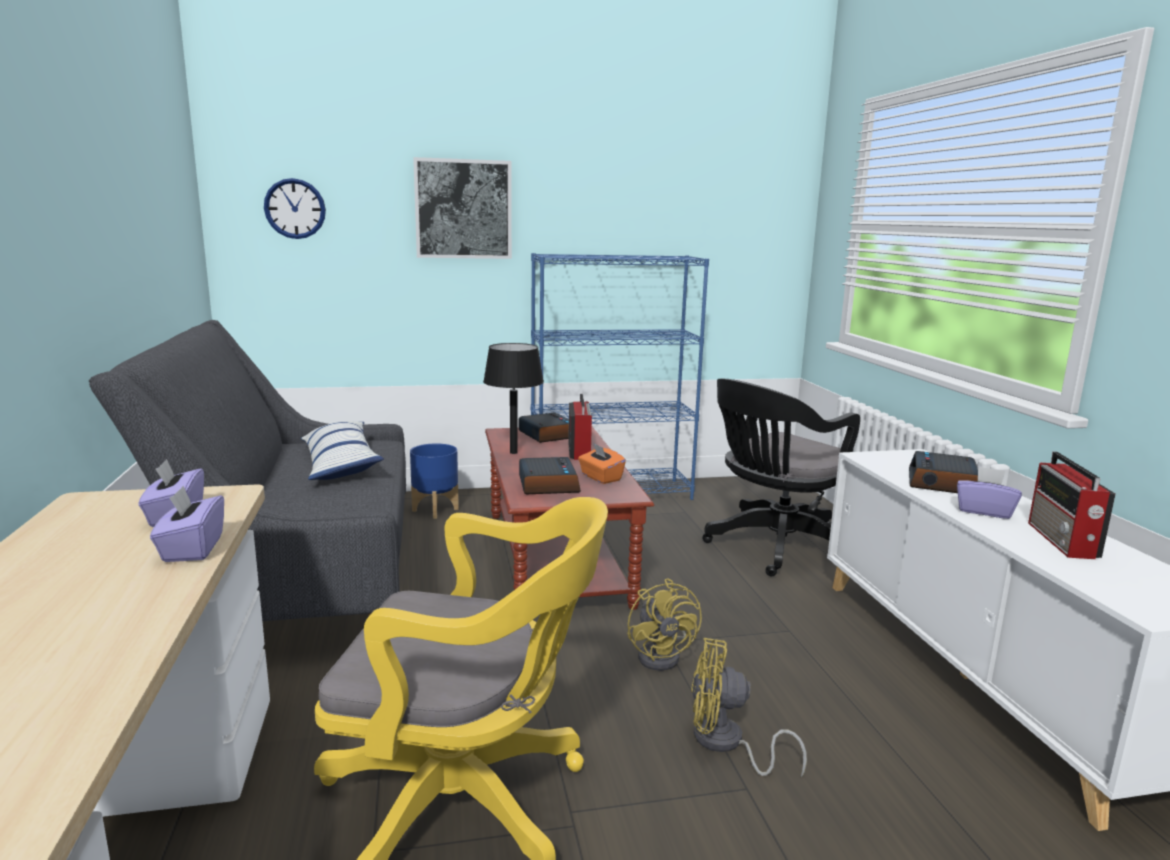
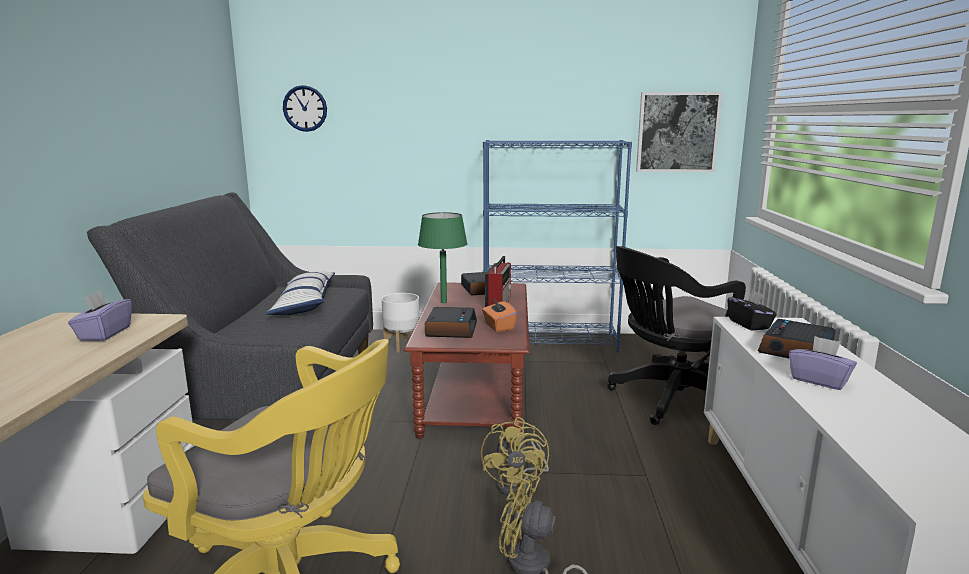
camera: 15 degrees right, 0 degrees up
purple tissue box [150,486,224,562] -> none
blue planter [410,444,459,519] -> white planter [382,293,420,353]
picture [413,157,512,259] -> picture moved to [636,92,722,172]
black table lamp [483,343,544,454] -> green table lamp [418,212,467,303]
radio [1028,452,1116,559] -> none
none -> black tissue box [727,290,777,331]

